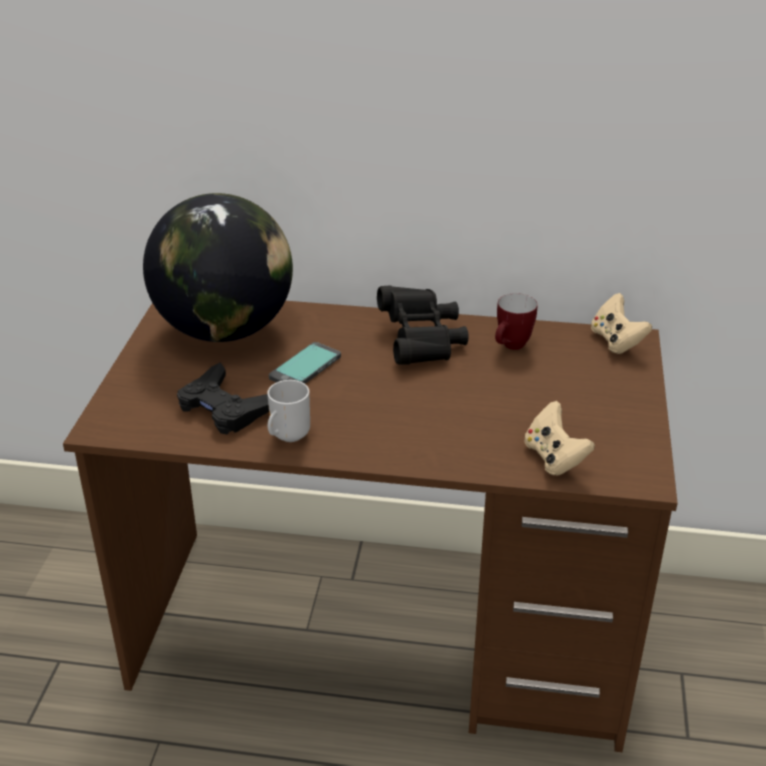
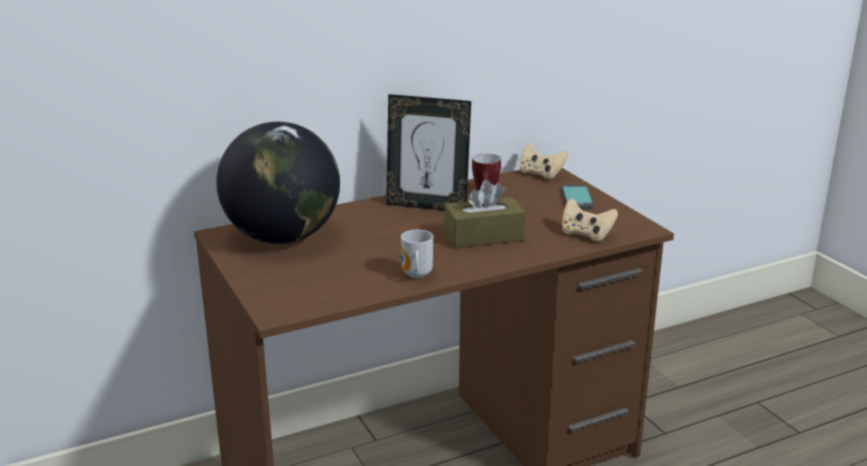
camera: 35 degrees left, 10 degrees down
black game controller [177,362,269,434] -> none
phone [269,342,341,384] -> phone moved to [561,185,594,210]
black binoculars [377,285,469,365] -> picture frame [386,94,471,211]
none -> brown tissue box [444,180,525,248]

